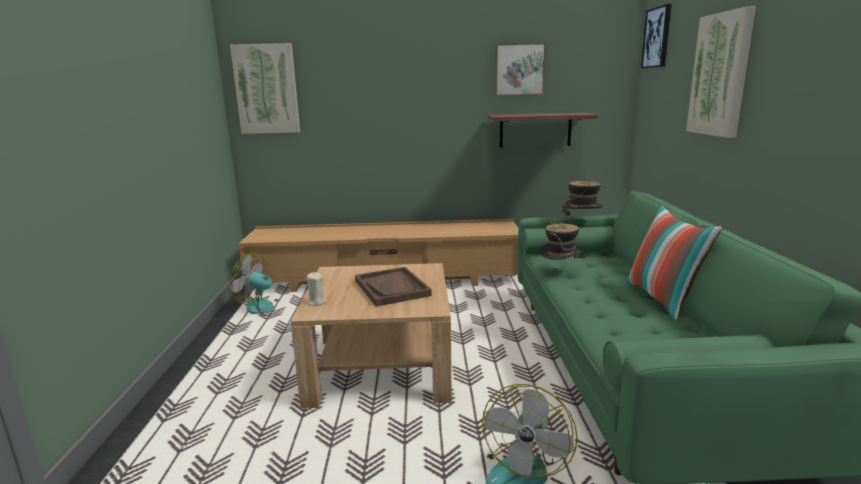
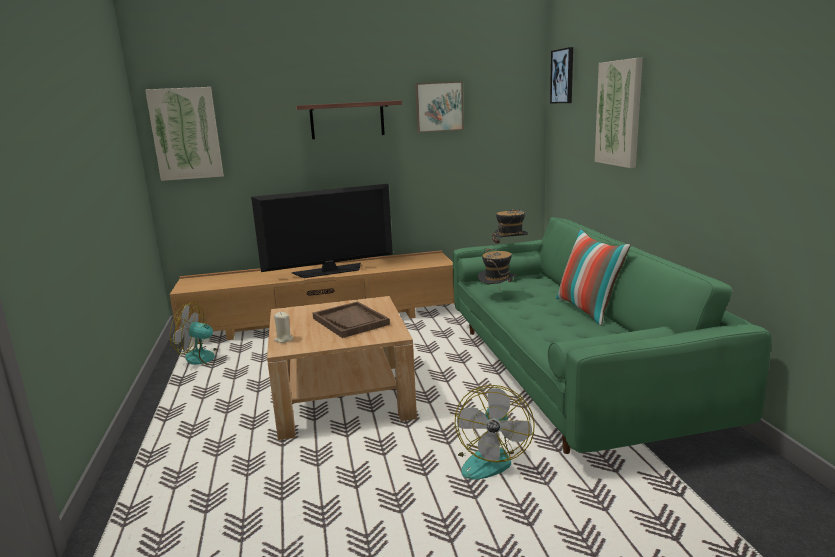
camera: 10 degrees left, 0 degrees up
shelf [488,112,598,147] -> shelf moved to [296,100,402,139]
none -> television [251,184,393,278]

